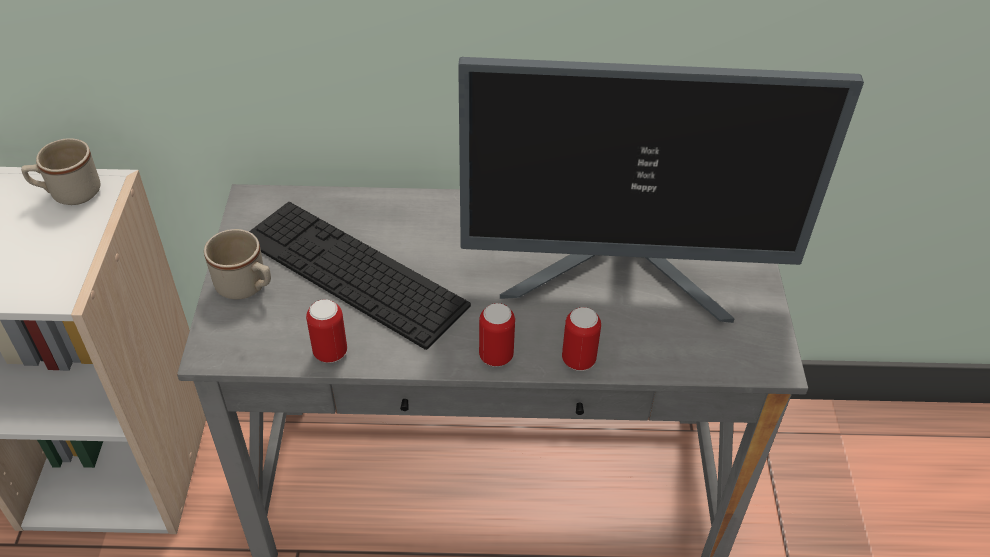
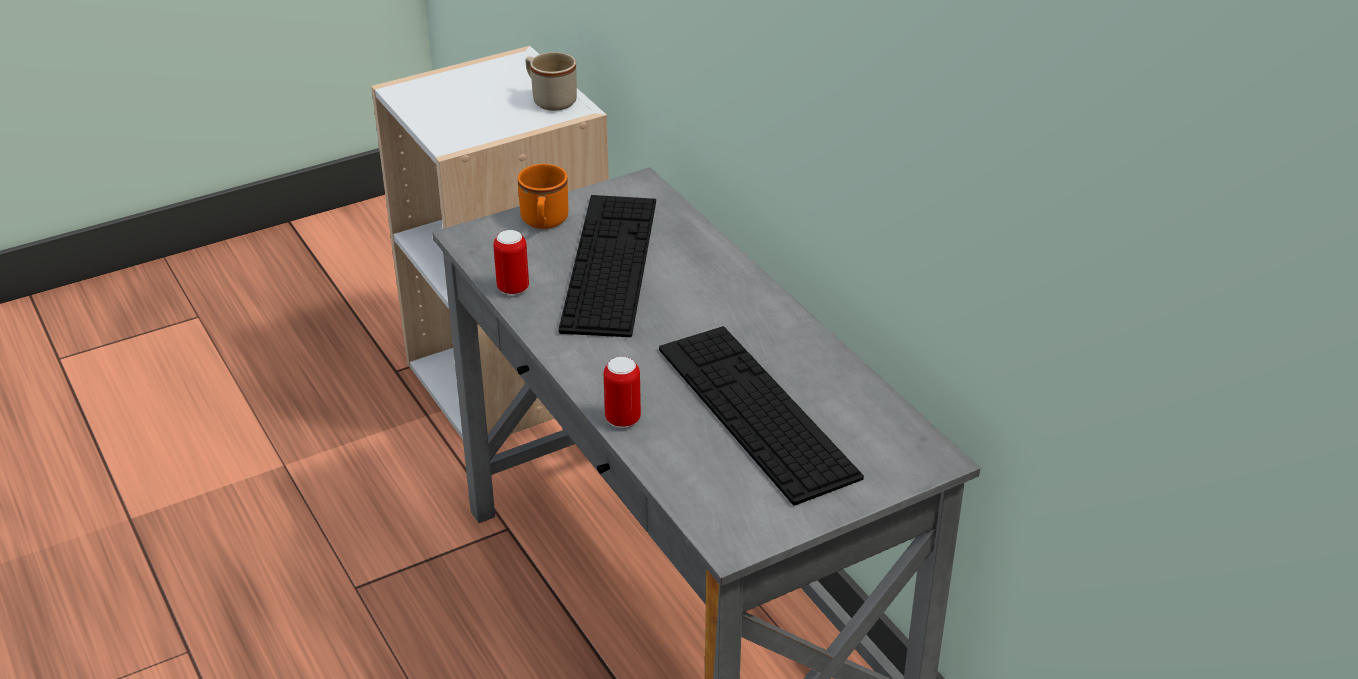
camera: 60 degrees right, 10 degrees down
beige mug [204,229,271,299] -> orange mug [518,164,568,229]
monitor [458,57,864,323] -> keyboard [659,326,864,506]
can [479,303,515,367] -> none

